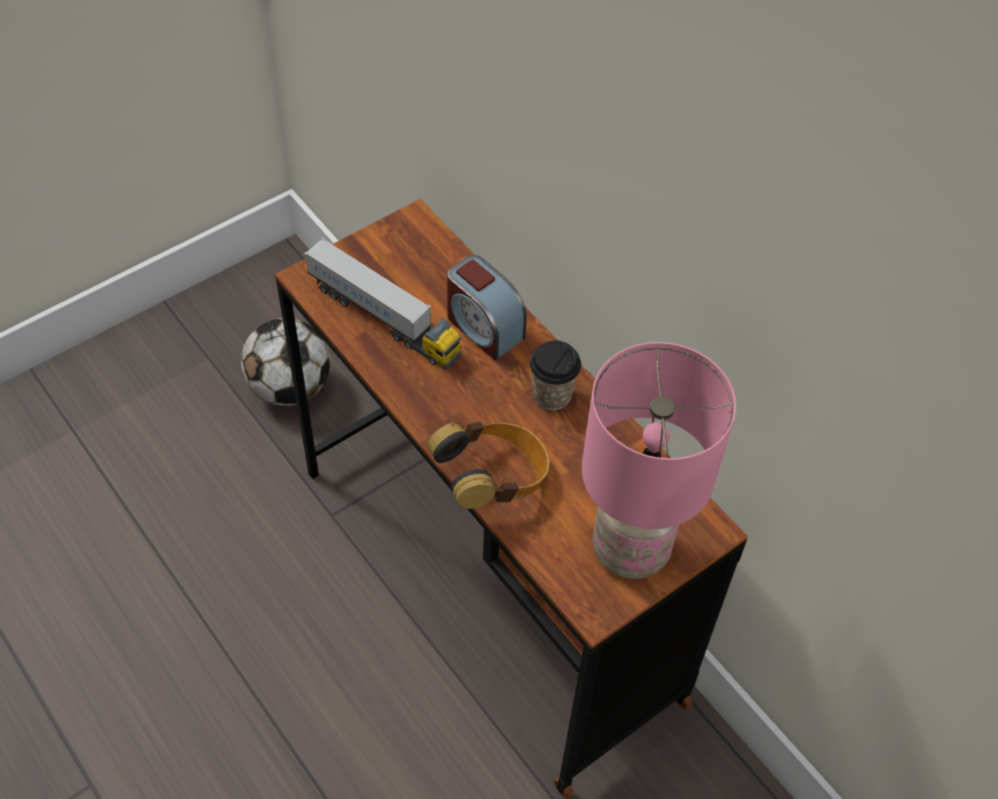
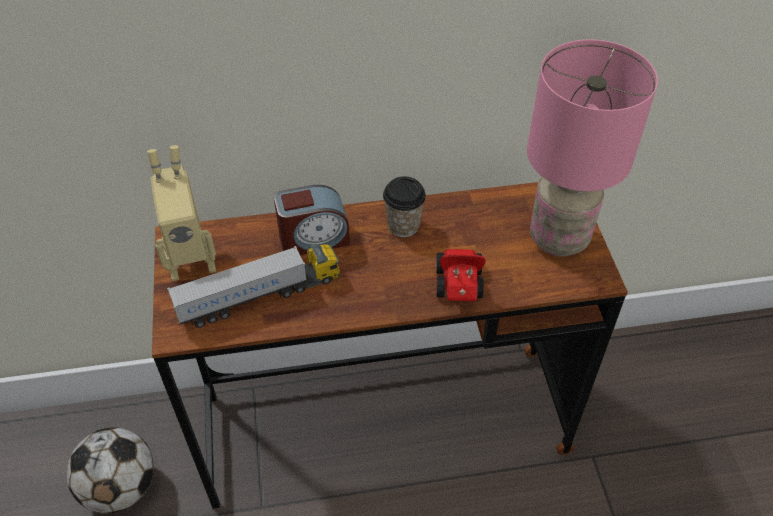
camera: 60 degrees left, 5 degrees down
headphones [427,421,549,509] -> toy car [436,249,486,301]
none -> toy robot [147,145,216,281]

